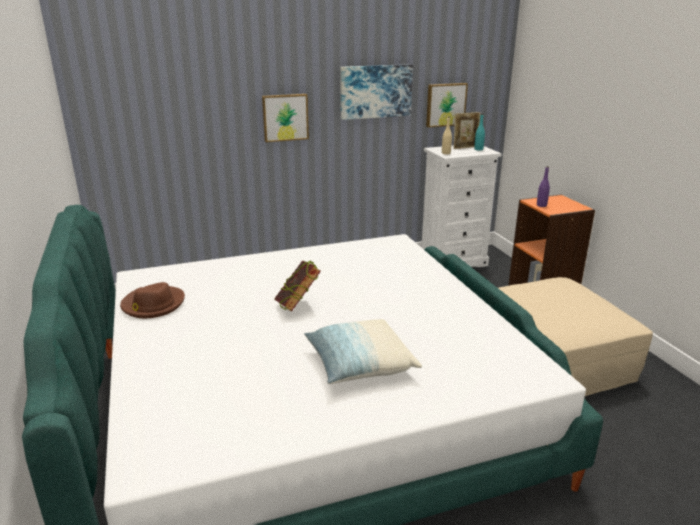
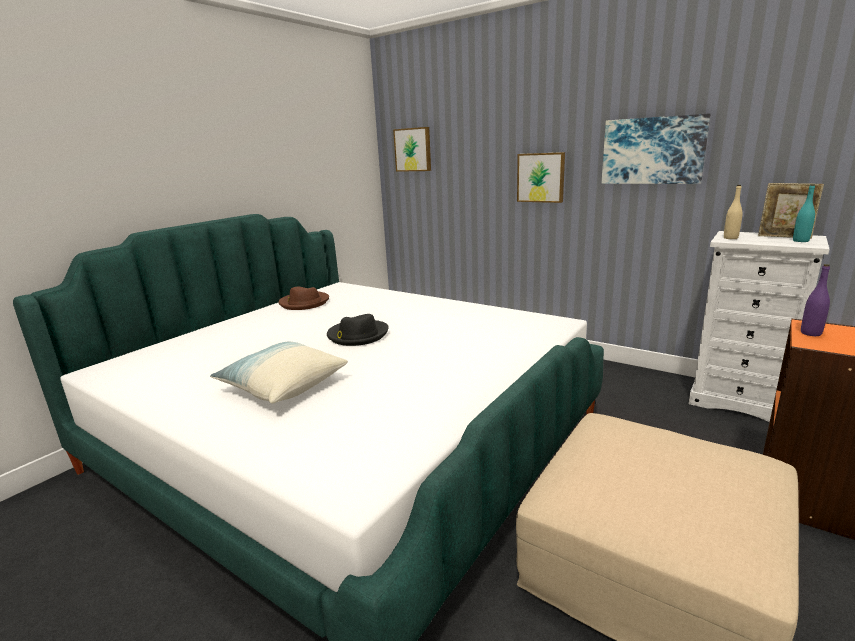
camera: 55 degrees right, 5 degrees down
book [274,260,321,312] -> black hat [327,314,389,346]
picture [426,83,468,128] -> picture moved to [393,127,431,172]

